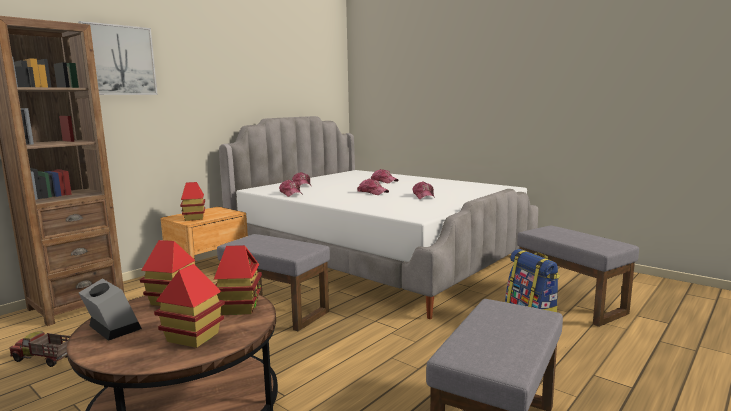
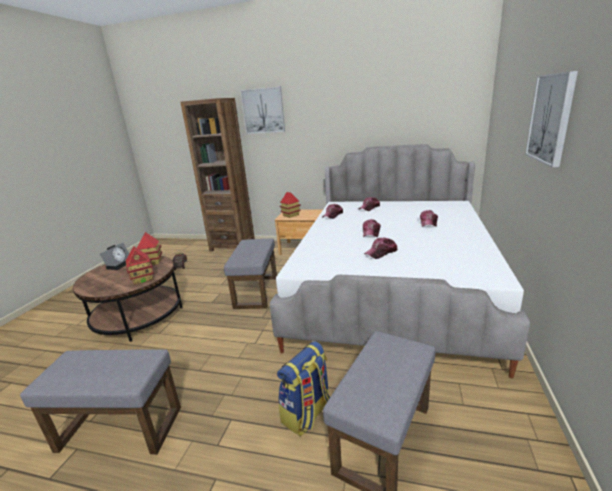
camera: 65 degrees right, 10 degrees up
toy house [154,264,225,348] -> none
none -> picture [525,71,578,168]

